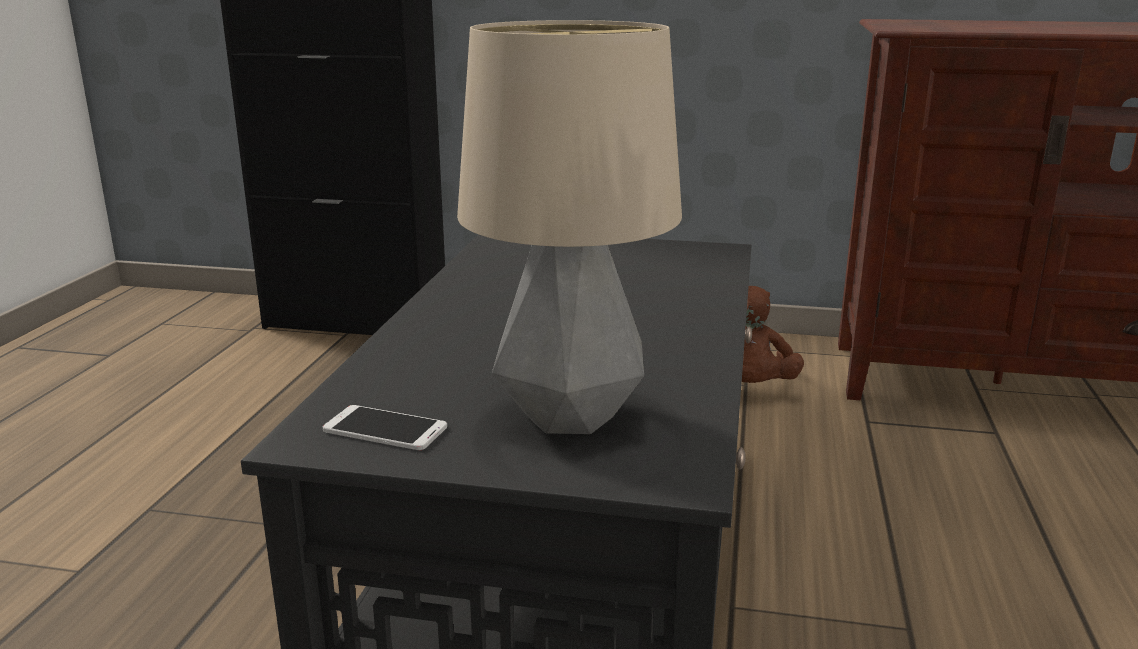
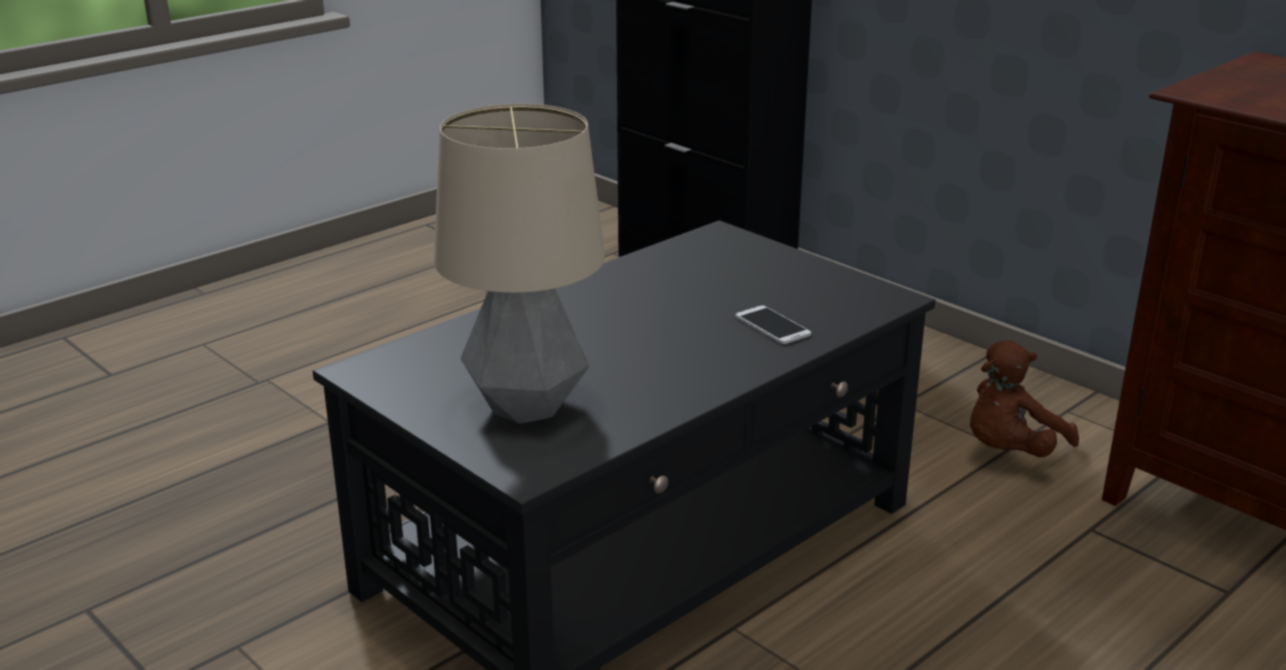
camera: 35 degrees right, 5 degrees up
phone [323,405,447,450] -> phone moved to [735,305,811,344]

